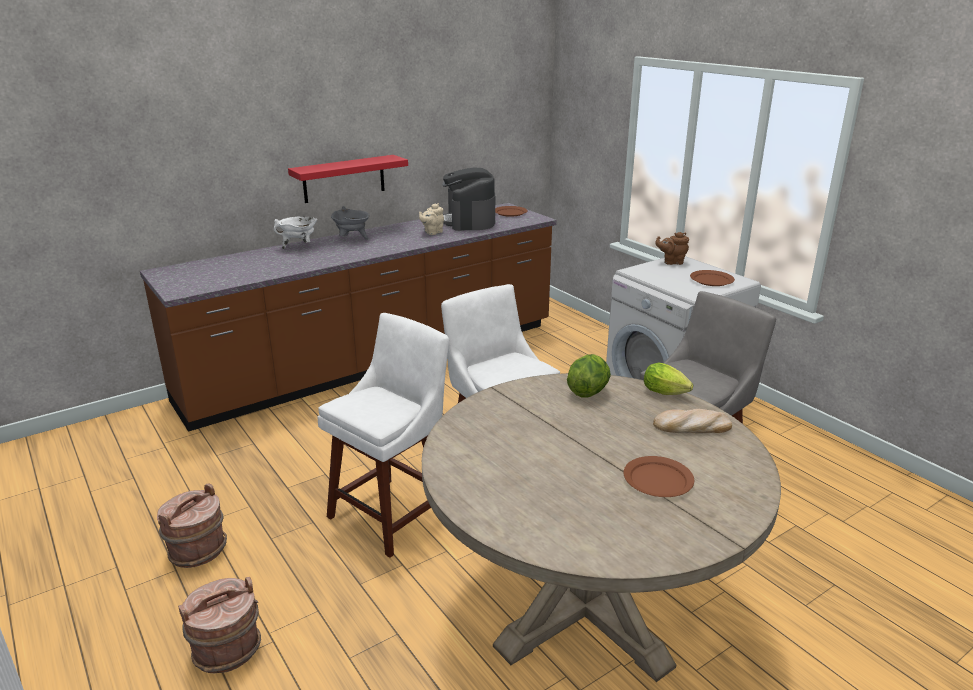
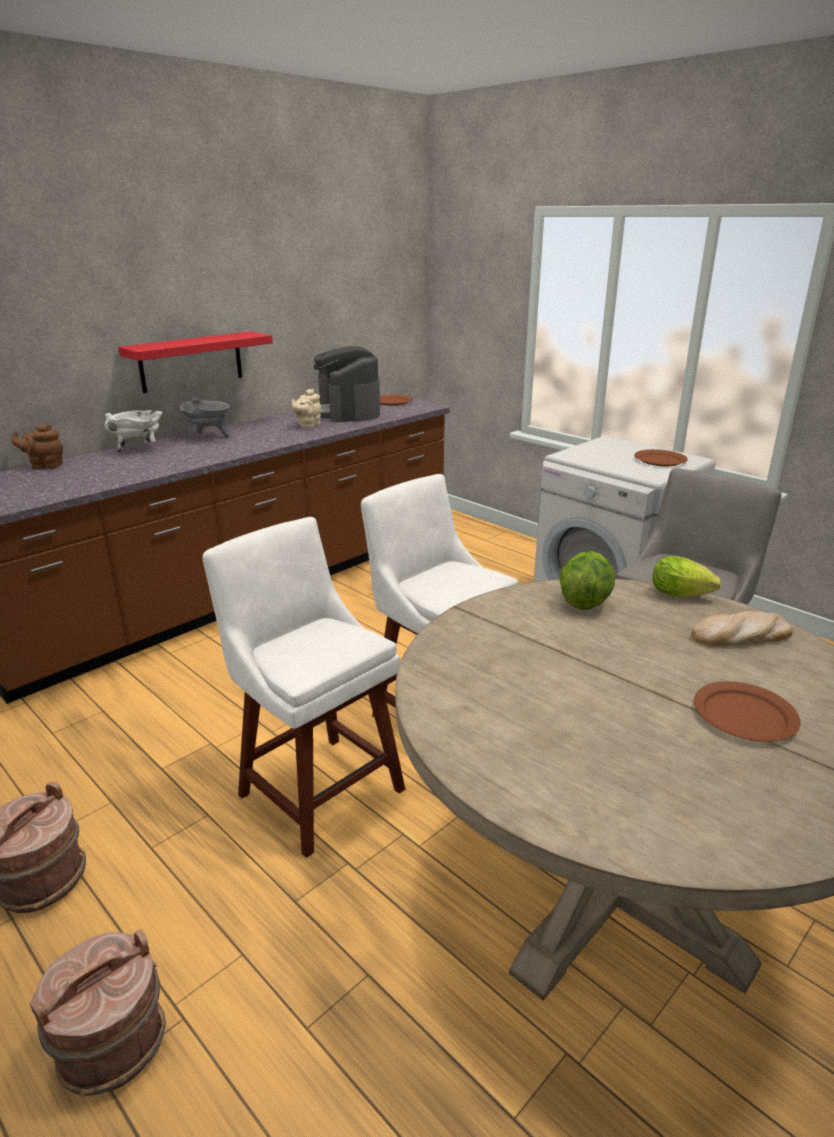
camera: 10 degrees left, 0 degrees up
white chair [318,313,449,558] -> white chair turned 75 degrees counterclockwise [203,517,405,858]
brown teapot [655,232,689,265] -> brown teapot moved to [11,424,63,470]

